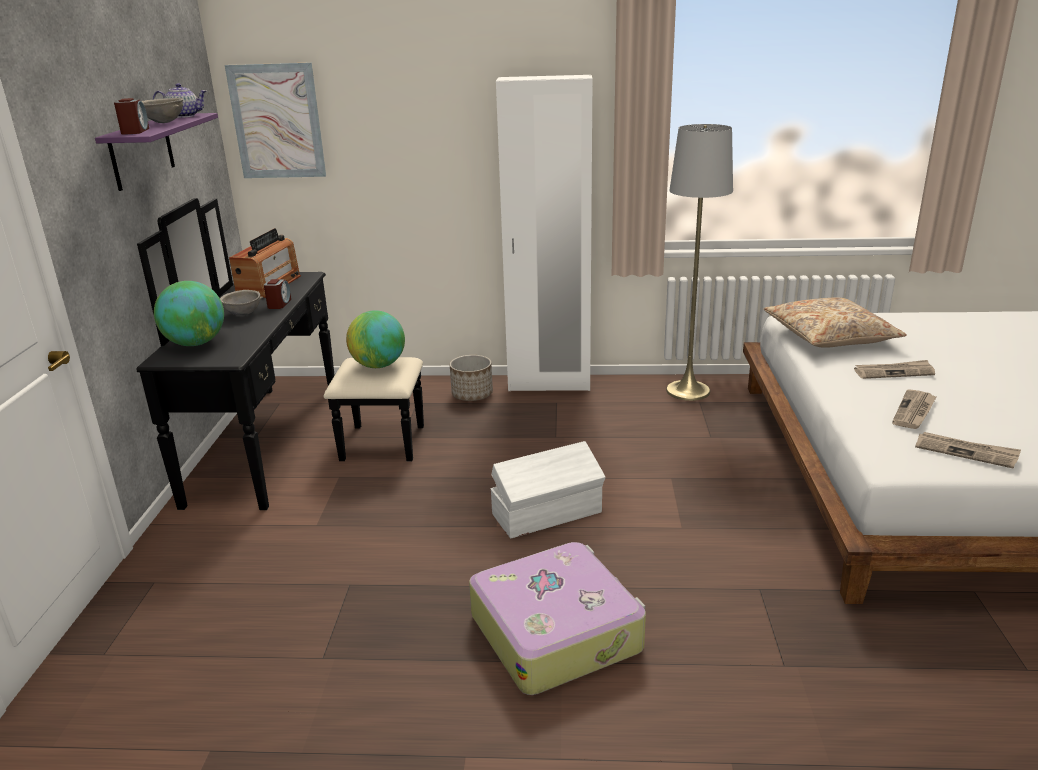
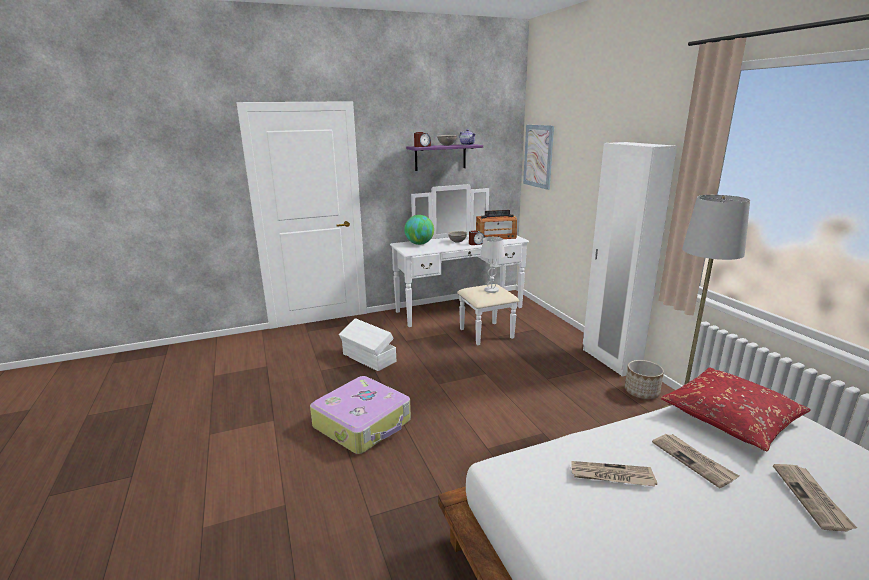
camera: 65 degrees right, 5 degrees down
black dresser [137,198,424,510] -> white dresser [390,184,529,345]
globe [346,310,405,368] -> white table lamp [480,237,505,293]
planter [450,355,493,401] -> planter moved to [625,360,664,399]
white storage box [491,441,605,538] -> white storage box moved to [339,318,396,371]
beige pillow [763,297,907,348] -> red pillow [661,367,811,451]
newspaper [915,432,1021,469] -> newspaper moved to [773,464,857,531]

